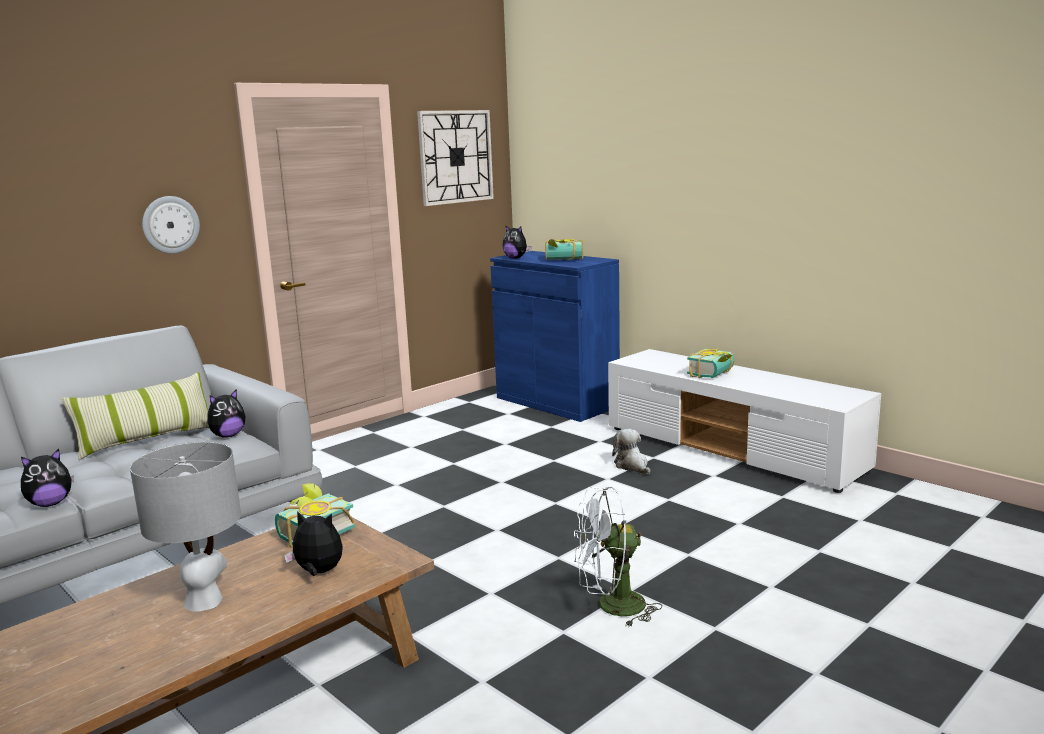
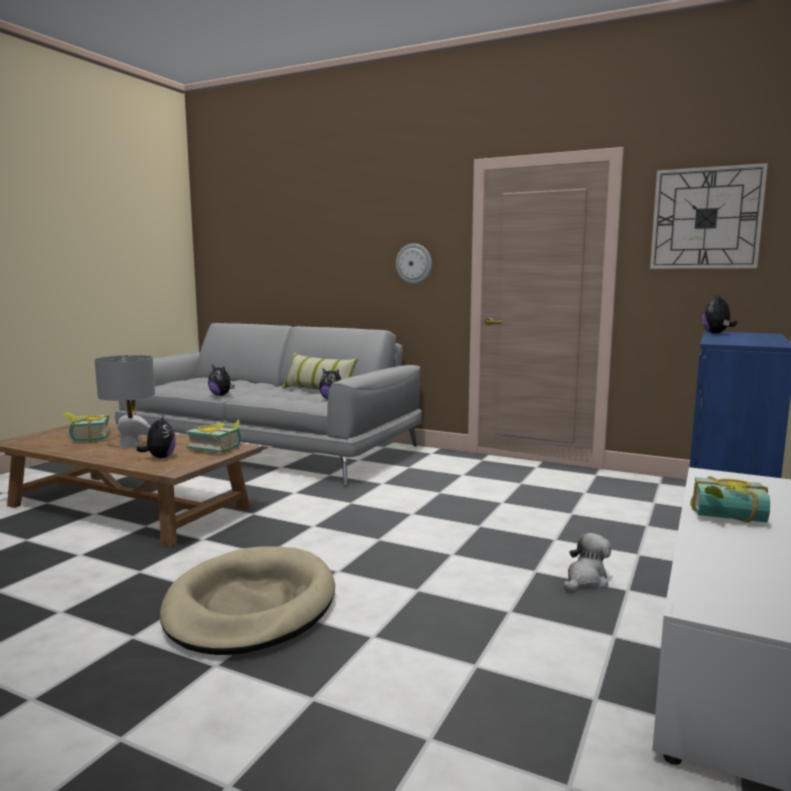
camera: 70 degrees right, 5 degrees down
book [545,239,583,260] -> book moved to [63,412,110,443]
white fan [574,486,662,627] -> beige dog bed [160,547,335,655]

